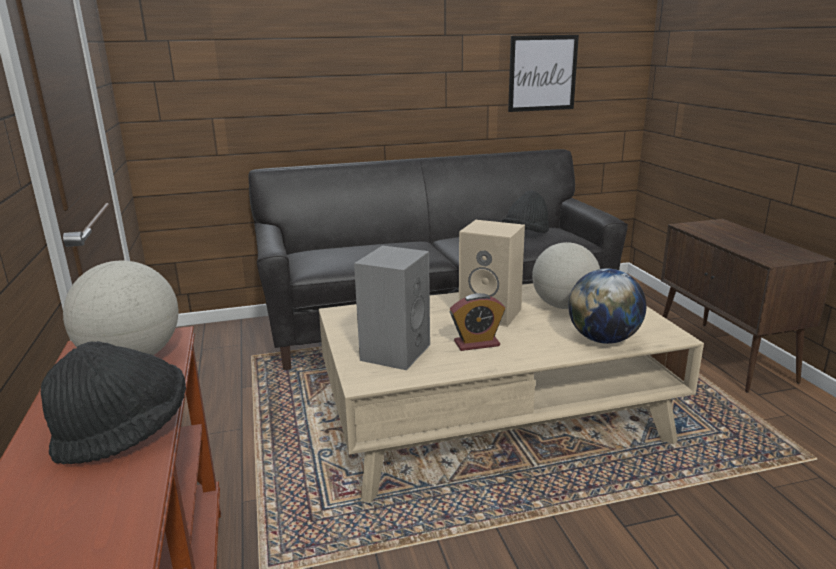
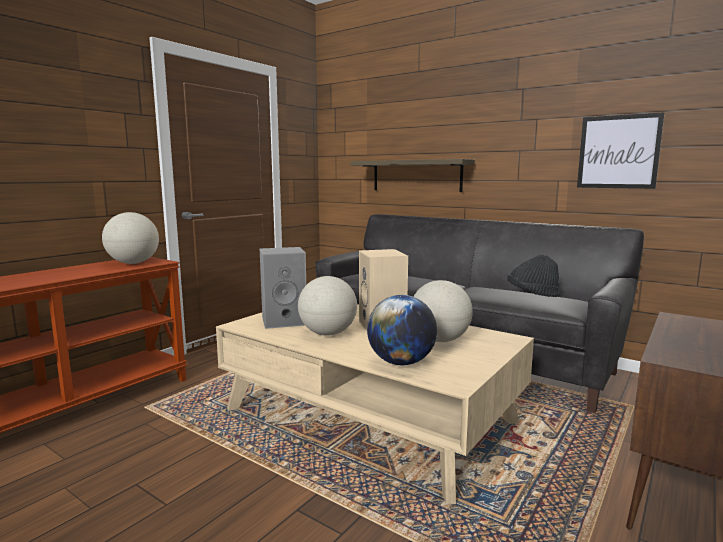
camera: 50 degrees right, 10 degrees down
black hat [41,341,186,464] -> none
alarm clock [450,293,505,351] -> globe [298,276,357,336]
none -> shelf [351,159,475,192]

